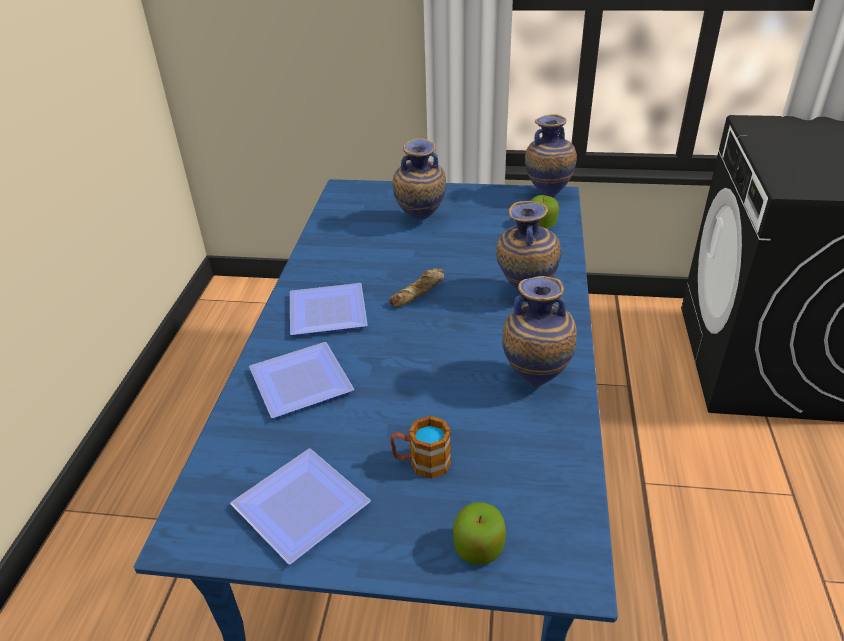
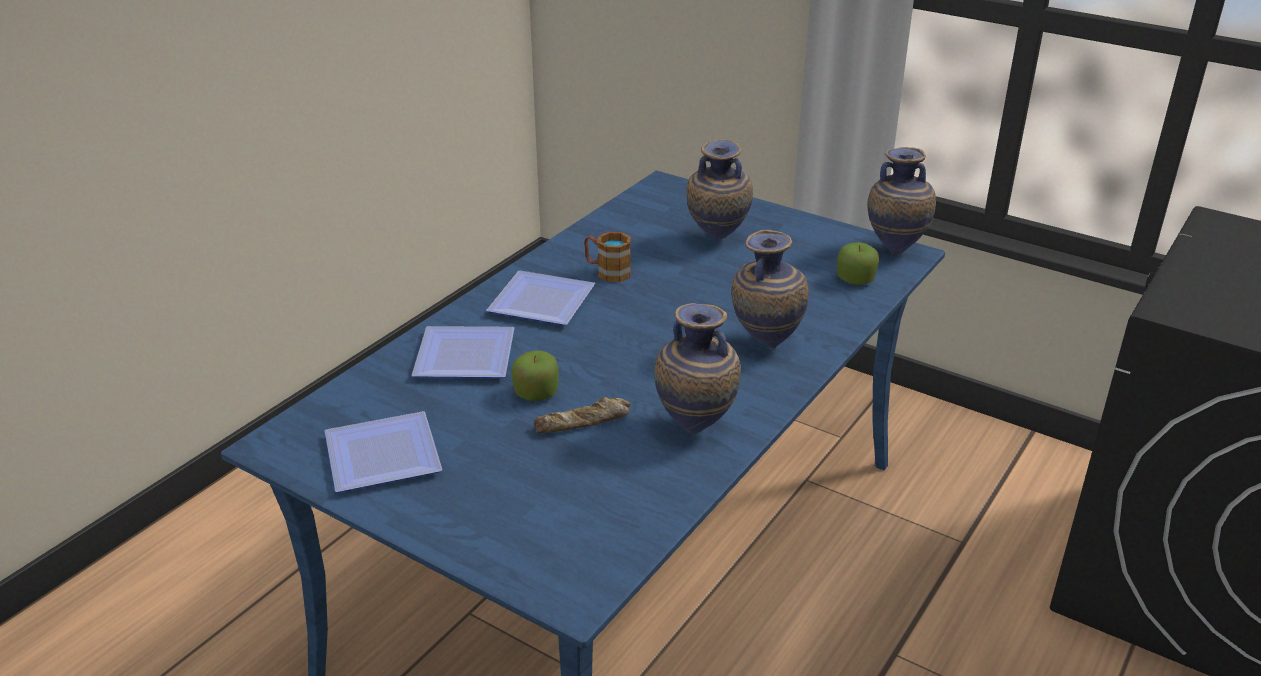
camera: 25 degrees right, 5 degrees down
bread [389,269,444,307] -> bread moved to [534,397,631,433]
mug [390,416,451,479] -> mug moved to [584,232,631,282]
apple [453,502,506,565] -> apple moved to [511,351,559,401]

